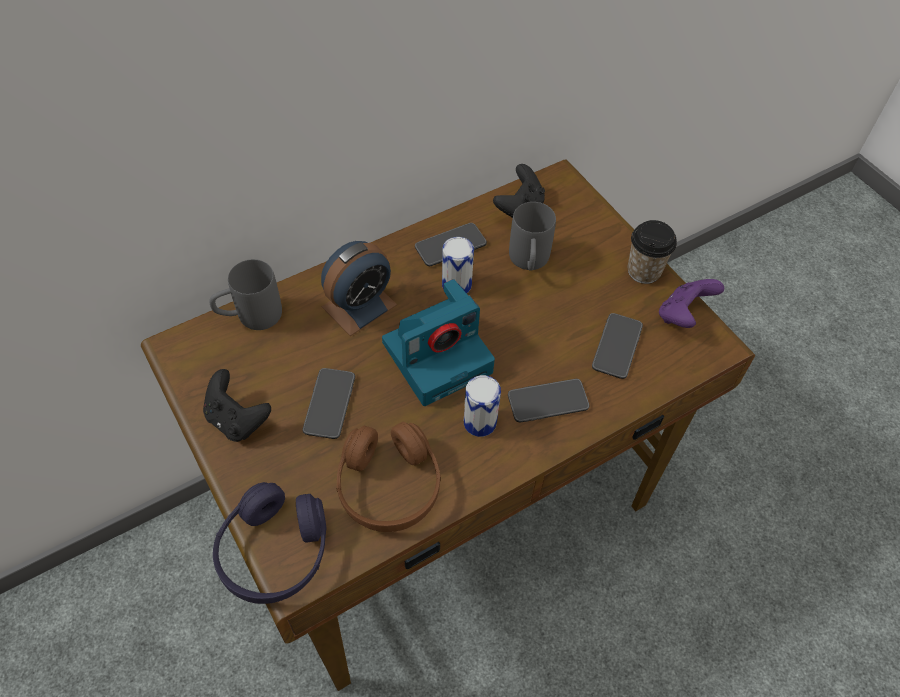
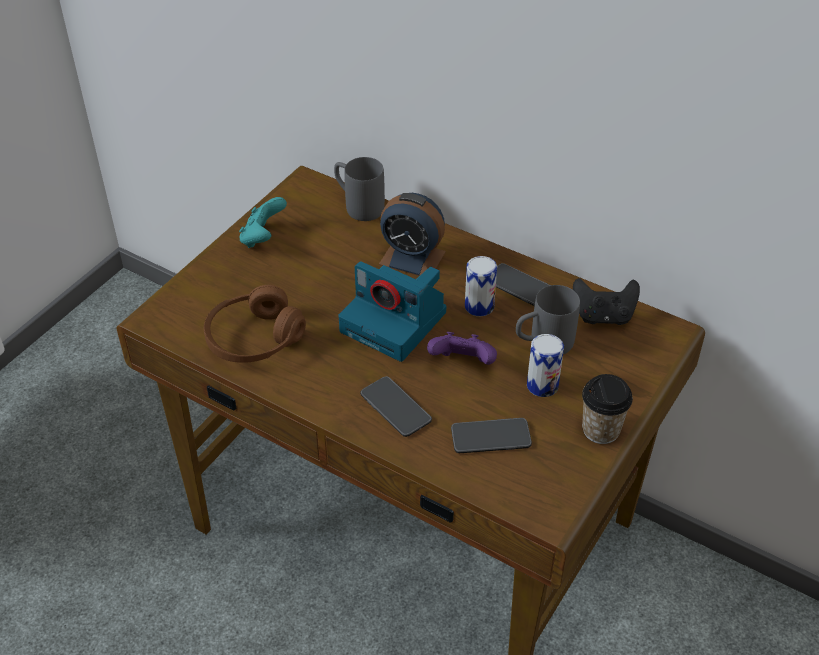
camera: 65 degrees right, 10 degrees down
black game controller [203,369,271,442] -> turquoise game controller [239,197,287,248]
purple headphones [213,482,327,604] -> none
phone [303,368,355,439] -> none
can [464,375,501,437] -> can moved to [527,334,564,397]
purple game controller [659,279,724,328] -> purple game controller moved to [427,332,497,365]

